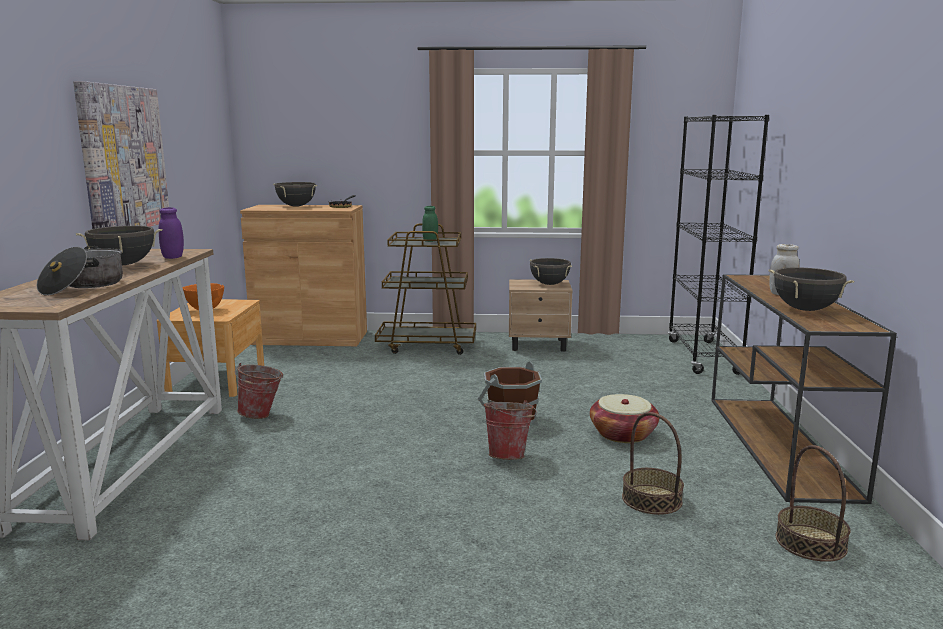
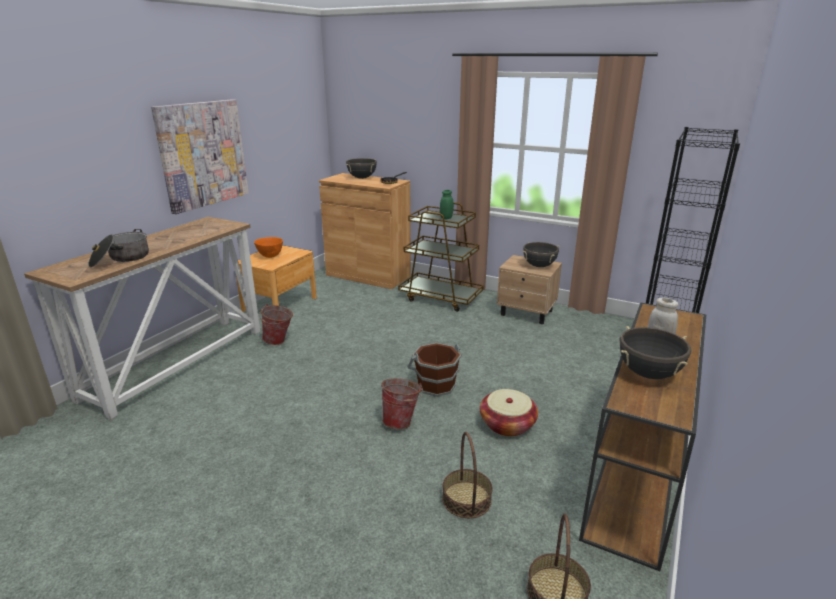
camera: 25 degrees right, 10 degrees up
black cooking pot [76,226,162,265] -> none
purple jar [158,207,184,259] -> none

